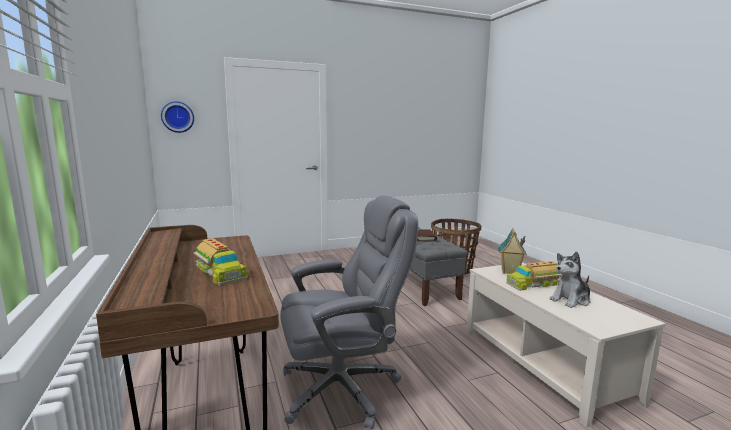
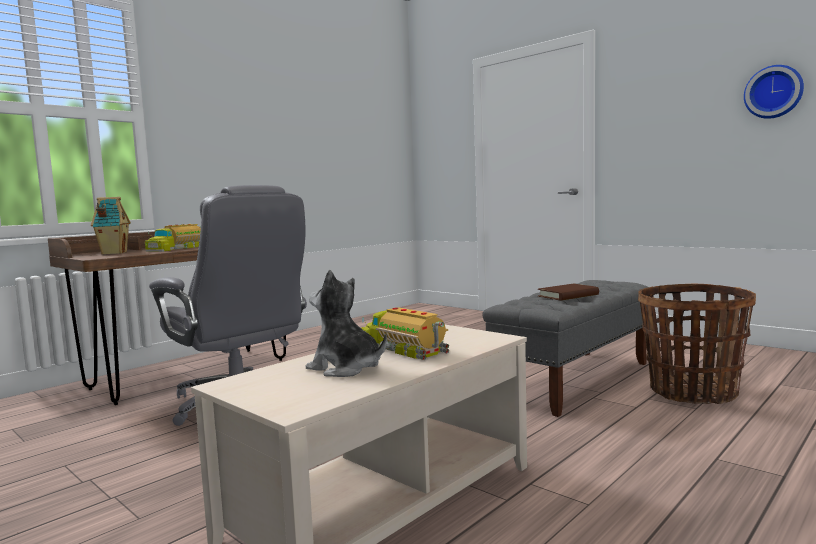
camera: 65 degrees right, 5 degrees down
wall clock [161,101,194,133] -> wall clock moved to [744,65,804,119]
toy house [498,228,527,274] -> toy house moved to [91,197,131,254]

